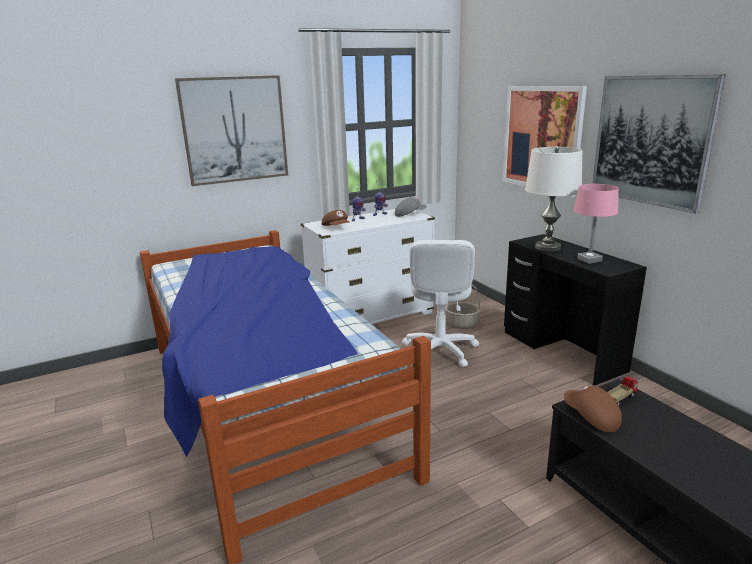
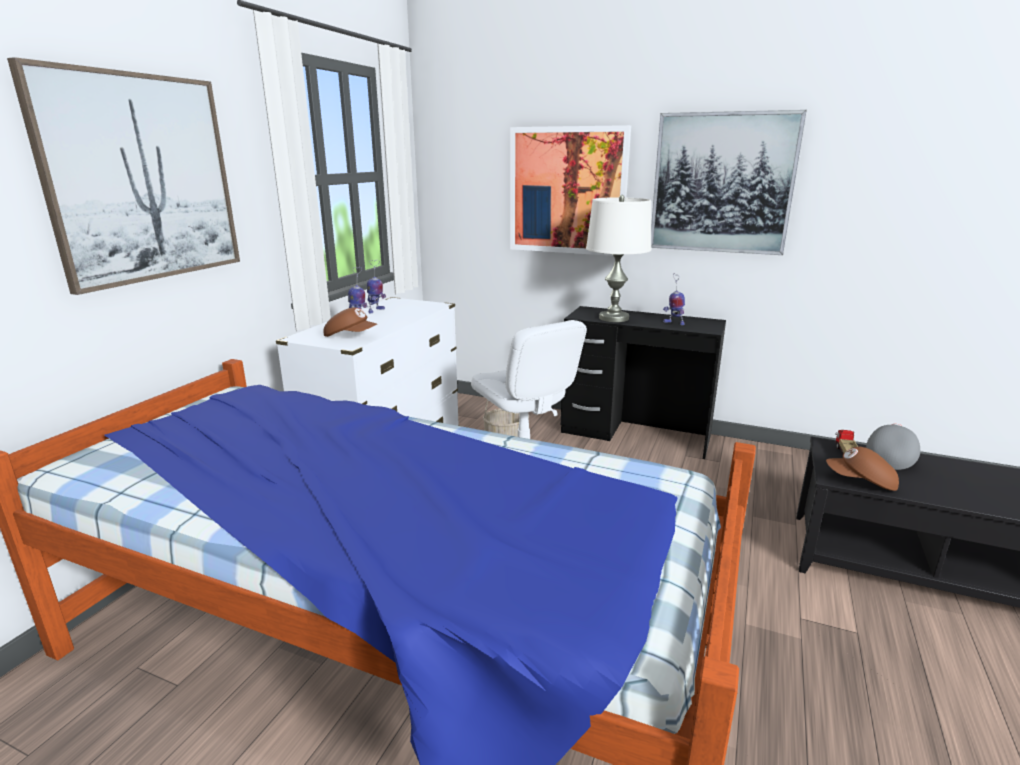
camera: 40 degrees left, 0 degrees up
grey cap [395,197,427,217] -> grey cap moved to [866,424,920,470]
pink table lamp [574,184,619,264] -> toy robot [663,274,685,325]

